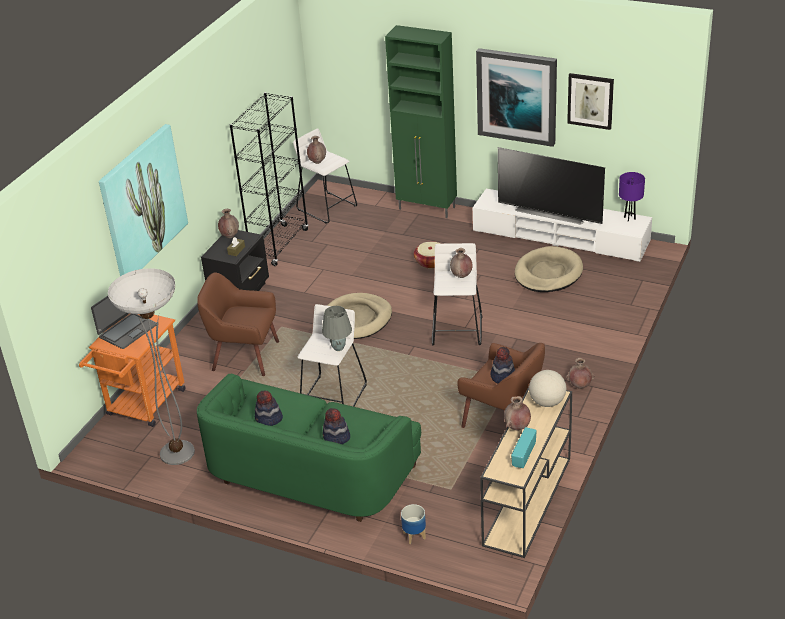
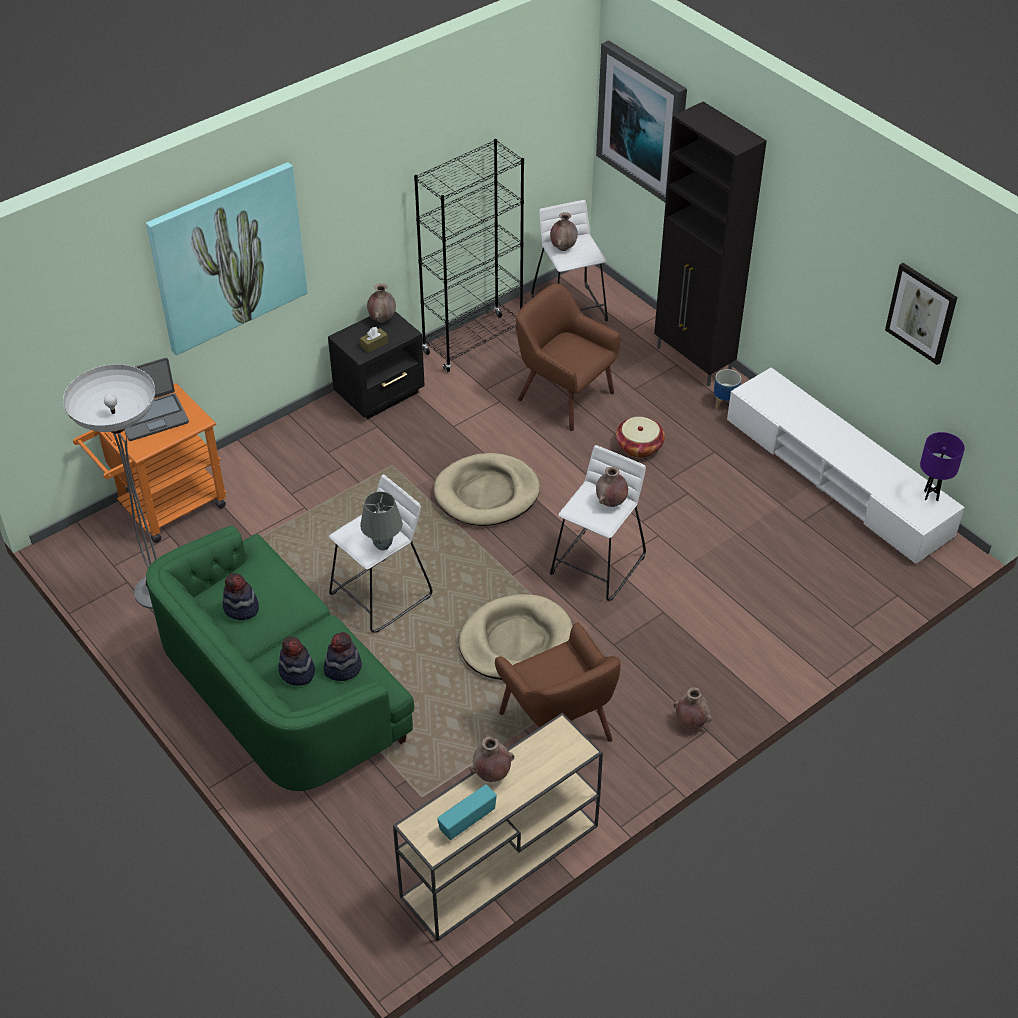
camera: 25 degrees right, 10 degrees up
brown armchair [197,273,279,376] -> brown armchair moved to [516,284,621,431]
green cabinet [385,25,457,218] -> black cabinet [654,102,767,387]
planter [401,504,426,544] -> planter moved to [714,369,741,409]
picture [476,48,557,147] -> picture moved to [596,40,687,203]
hat [490,347,515,383] -> hat moved to [323,632,362,681]
television [498,147,605,225] -> none
beige dog bed [515,246,583,292] -> beige dog bed moved to [459,594,573,680]
globe [529,370,566,407] -> none

